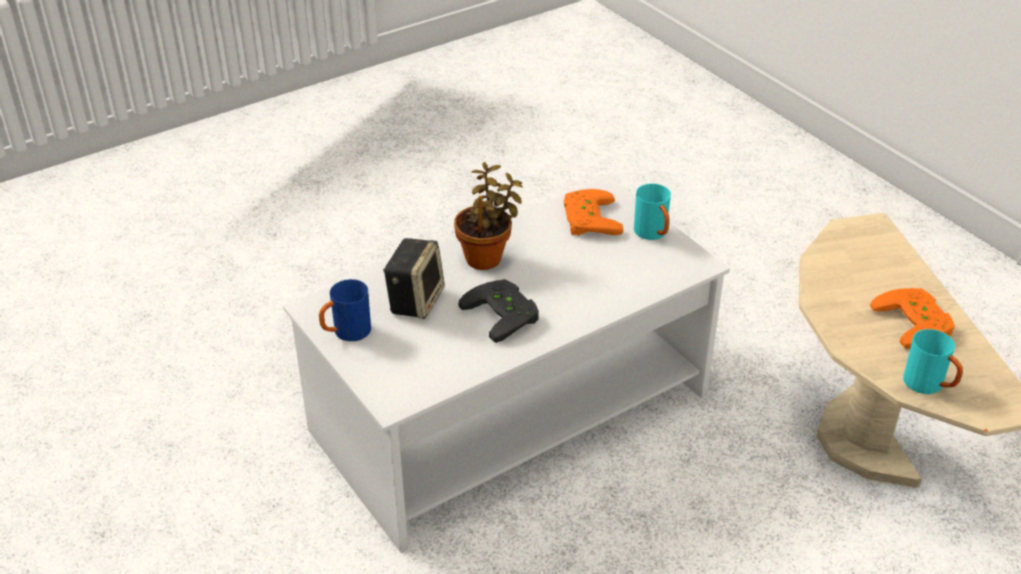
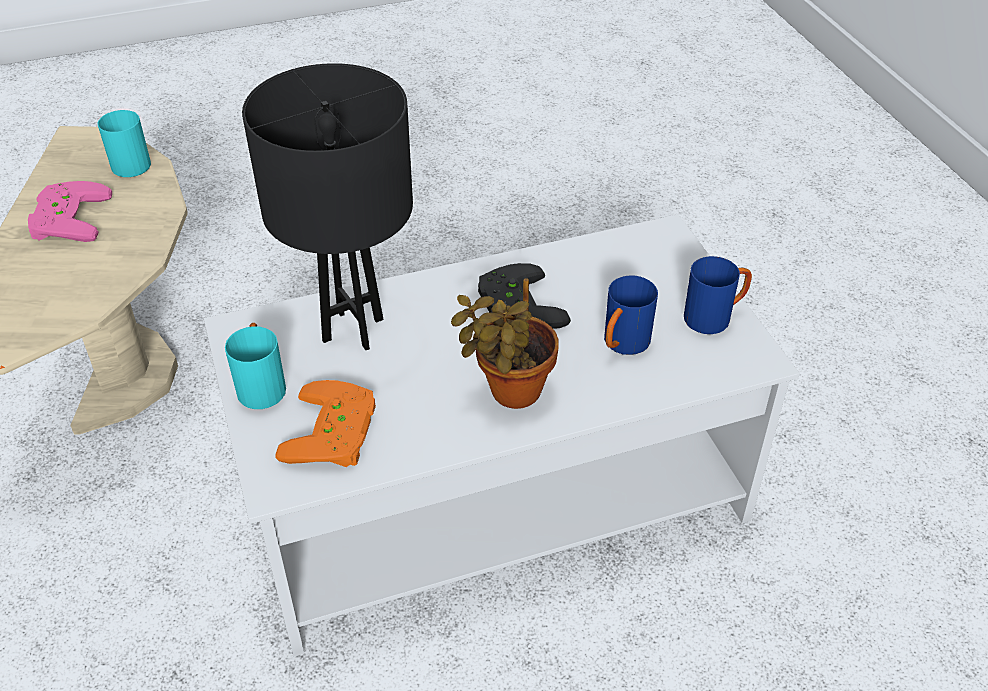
camera: 165 degrees left, 5 degrees up
speaker [383,238,445,319] -> blue mug [604,275,658,355]
orange game controller [870,288,955,349] -> pink game controller [28,181,112,242]
none -> black table lamp [242,63,413,350]

